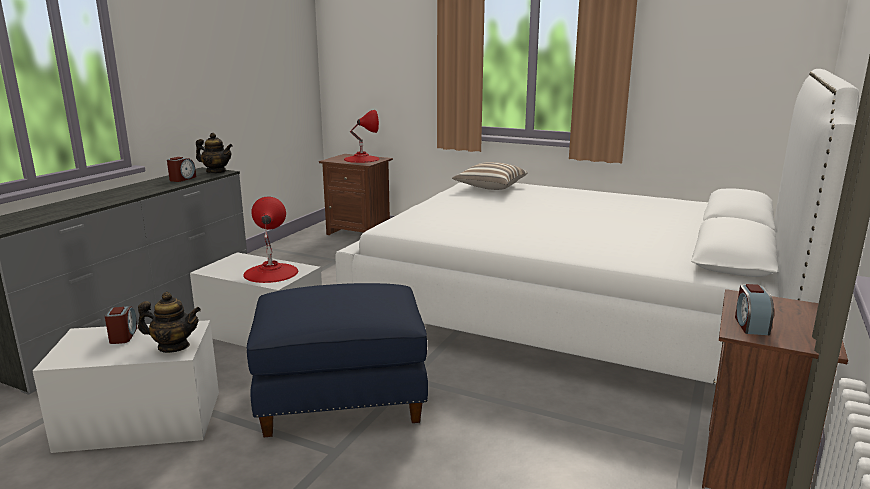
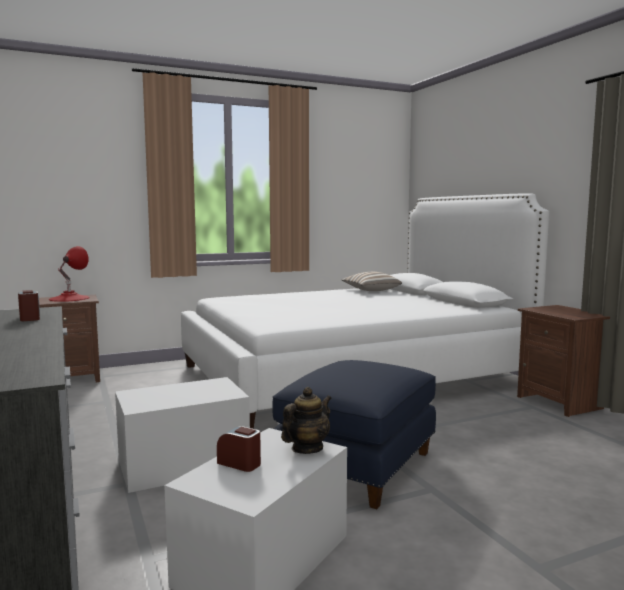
camera: 50 degrees left, 10 degrees down
teapot [196,133,233,173] -> none
red table lamp [243,197,298,283] -> none
pillow [452,162,527,190] -> pillow moved to [342,272,402,291]
alarm clock [735,284,774,335] -> none

